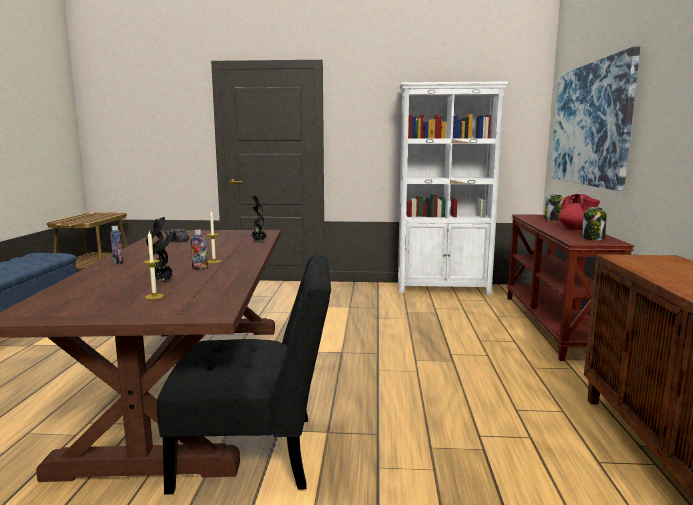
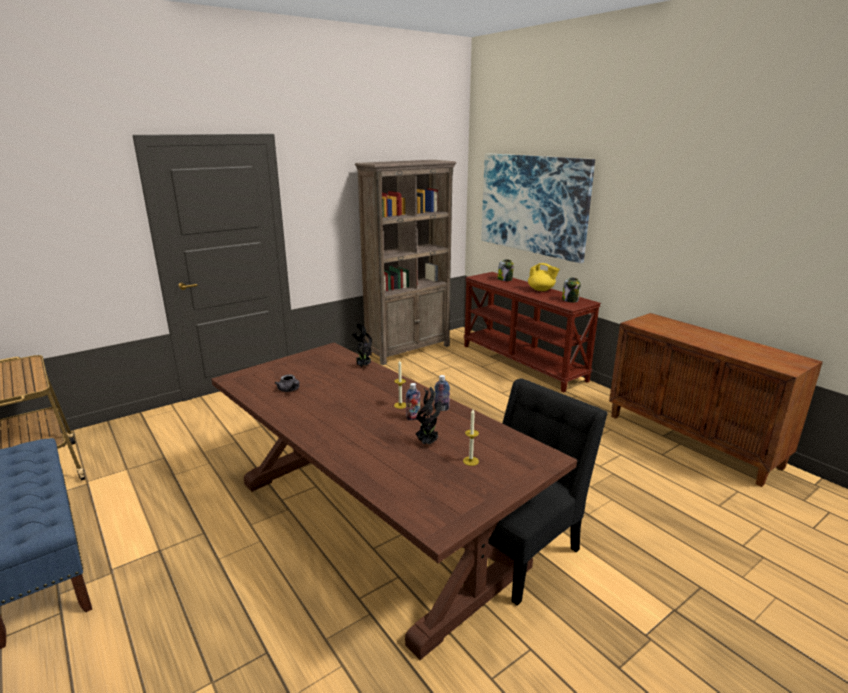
camera: 40 degrees left, 10 degrees up
bottle [110,226,124,264] -> bottle moved to [434,375,450,411]
white bookcase [398,82,509,295] -> brown bookcase [355,160,456,365]
red teapot [558,194,601,230] -> yellow teapot [528,263,560,291]

